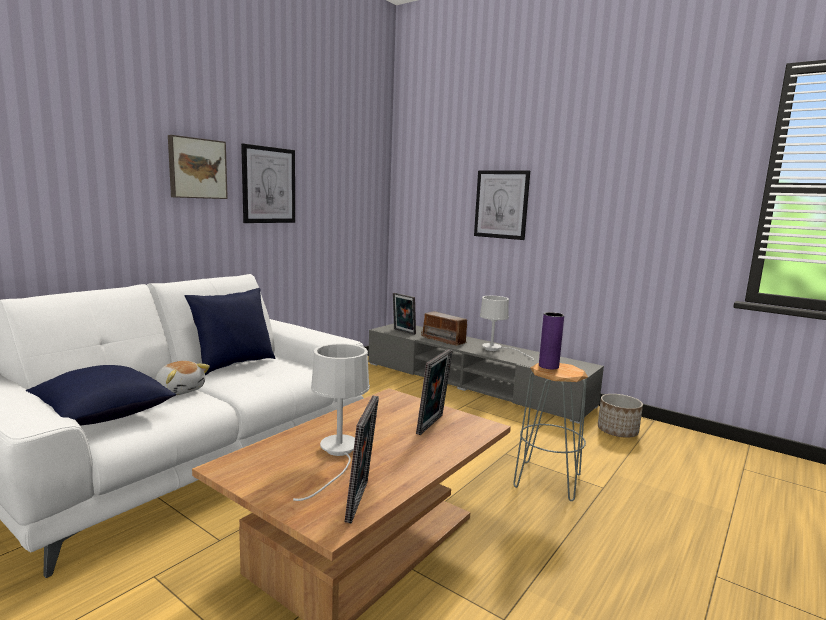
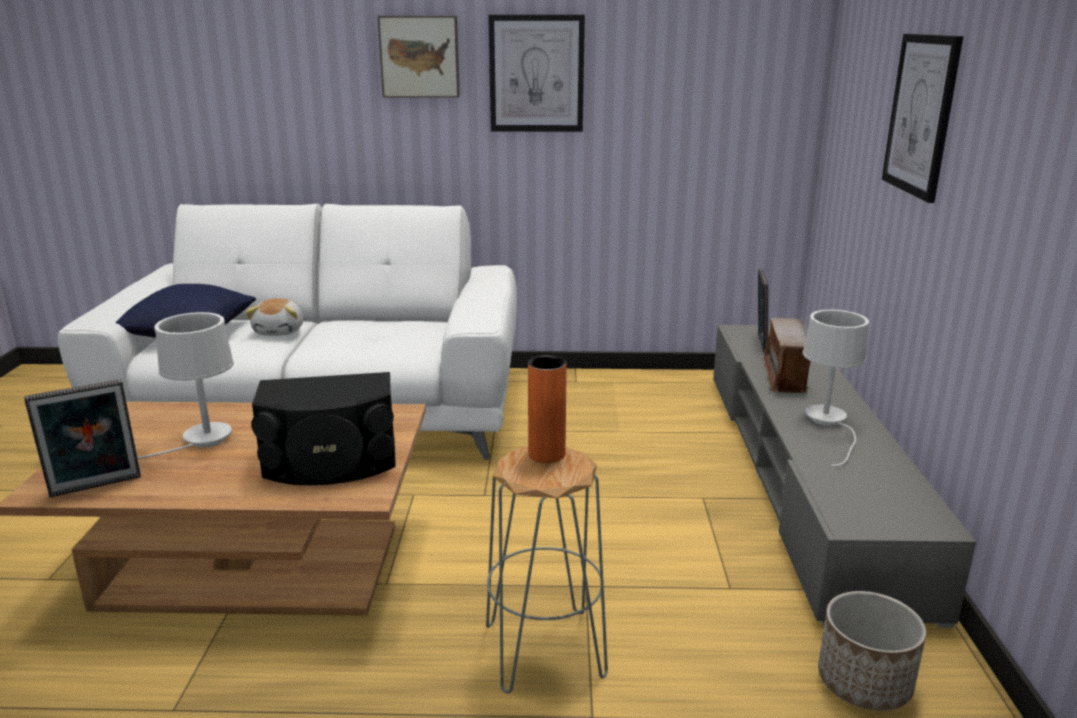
camera: 55 degrees right, 10 degrees up
blue pillow [185,288,275,375] -> none
picture frame [416,349,453,435] -> black speaker [251,372,396,485]
purple vase [539,312,564,369] -> orange vase [528,355,567,463]

